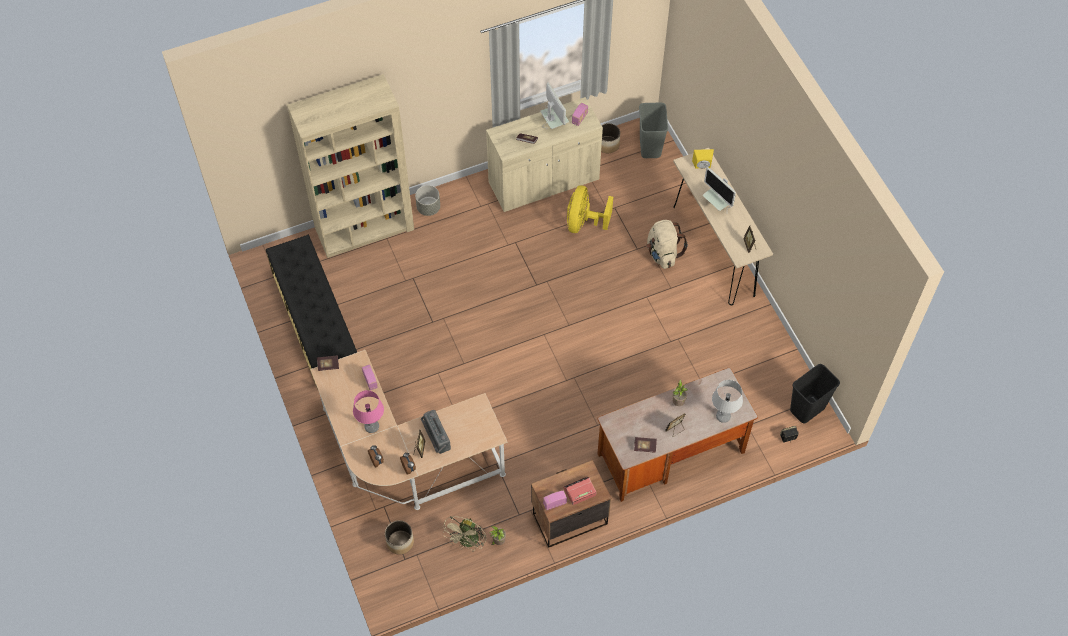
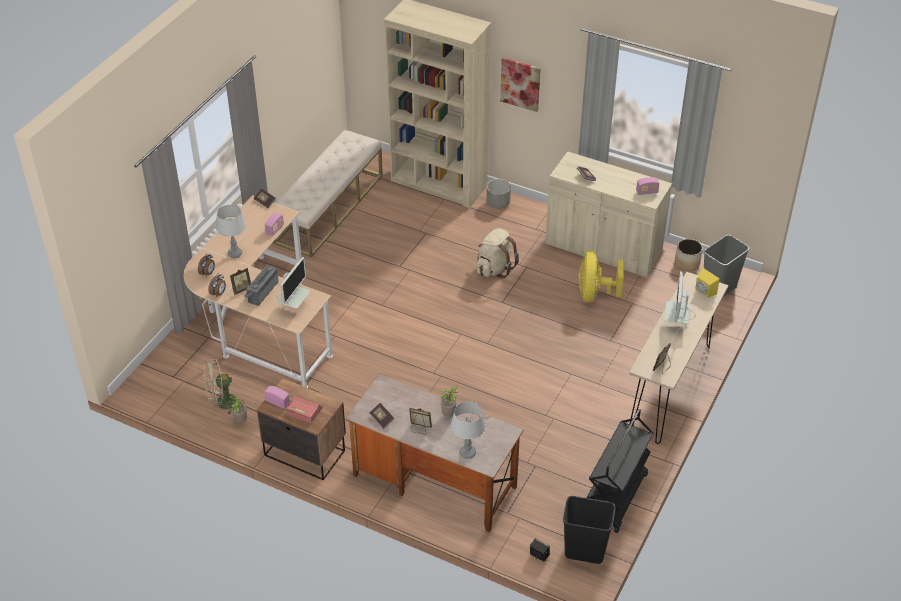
camera: 50 degrees right, 15 degrees down
black bench [266,235,357,389] -> beige bench [273,130,383,257]
pink table lamp [353,390,384,433] -> grey table lamp [216,205,246,258]
planter [385,520,414,555] -> none
monitor [540,82,569,129] -> monitor moved to [277,257,310,308]
yellow fan [567,185,613,233] -> yellow fan turned 60 degrees counterclockwise [578,251,624,302]
beige backpack [646,220,688,269] -> beige backpack moved to [477,228,519,279]
none -> picture [500,57,541,112]
none -> black cart [587,409,653,533]

